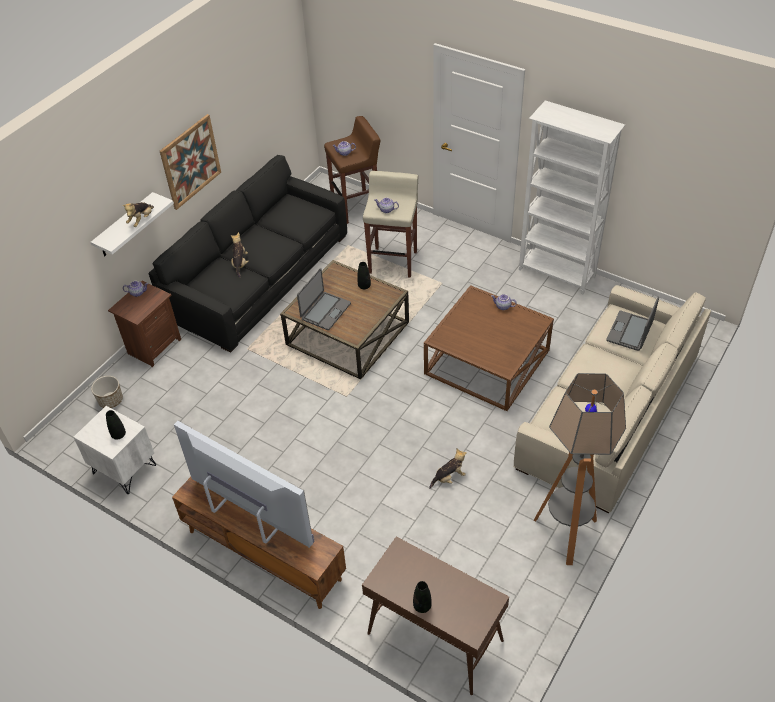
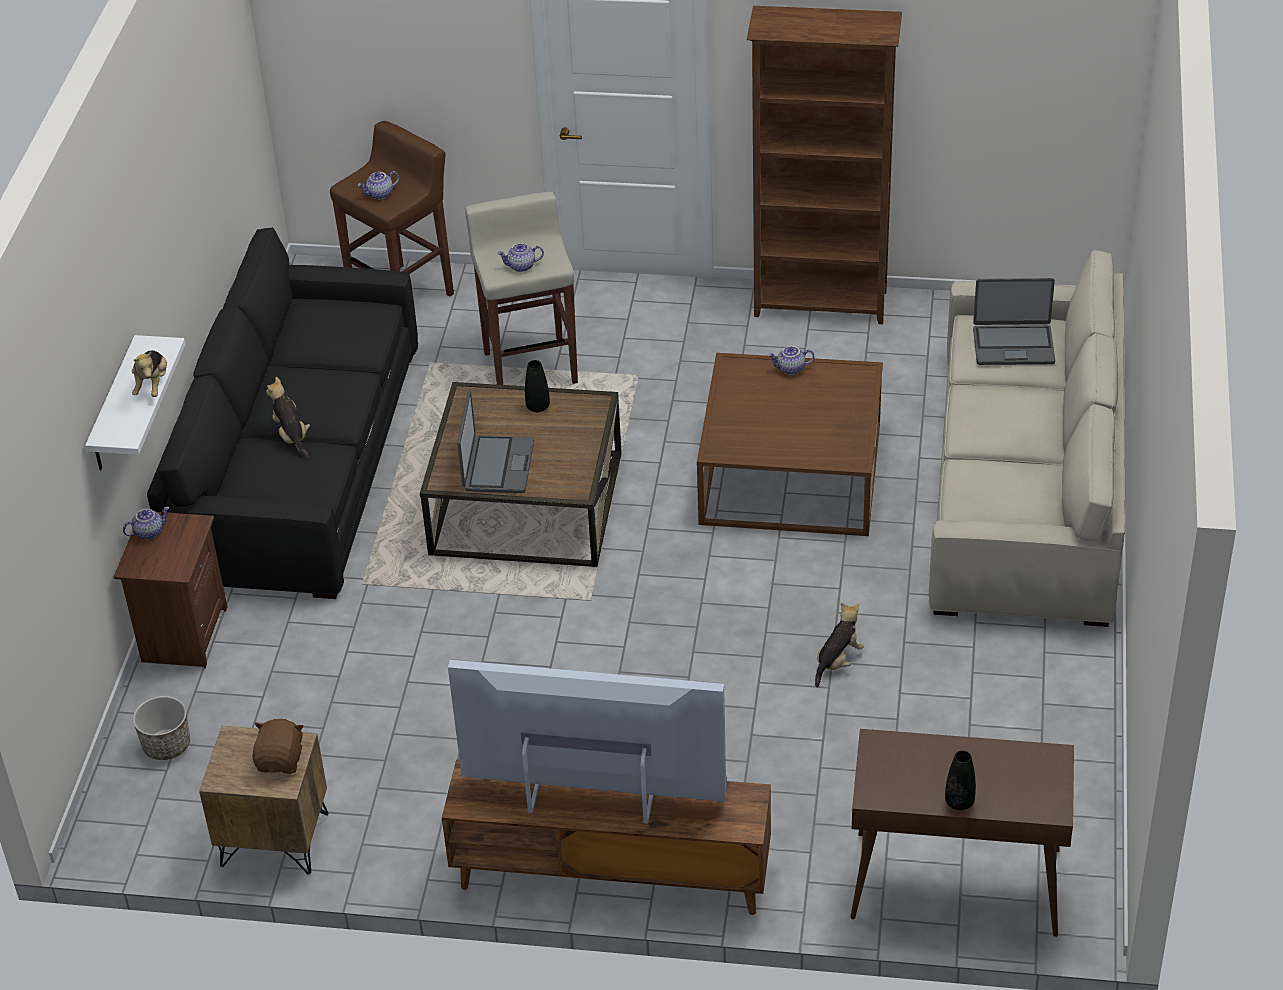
camera: 25 degrees left, 5 degrees down
white nightstand [74,406,157,494] -> brown nightstand [199,726,328,874]
black vase [106,410,126,440] -> brown plush toy [252,719,304,774]
picture [160,114,221,210] -> none
white bookcase [519,101,625,294] -> brown bookcase [747,6,902,324]
floor lamp [533,373,626,565] -> none
laptop [606,296,659,351] -> laptop turned 90 degrees counterclockwise [973,278,1055,365]

